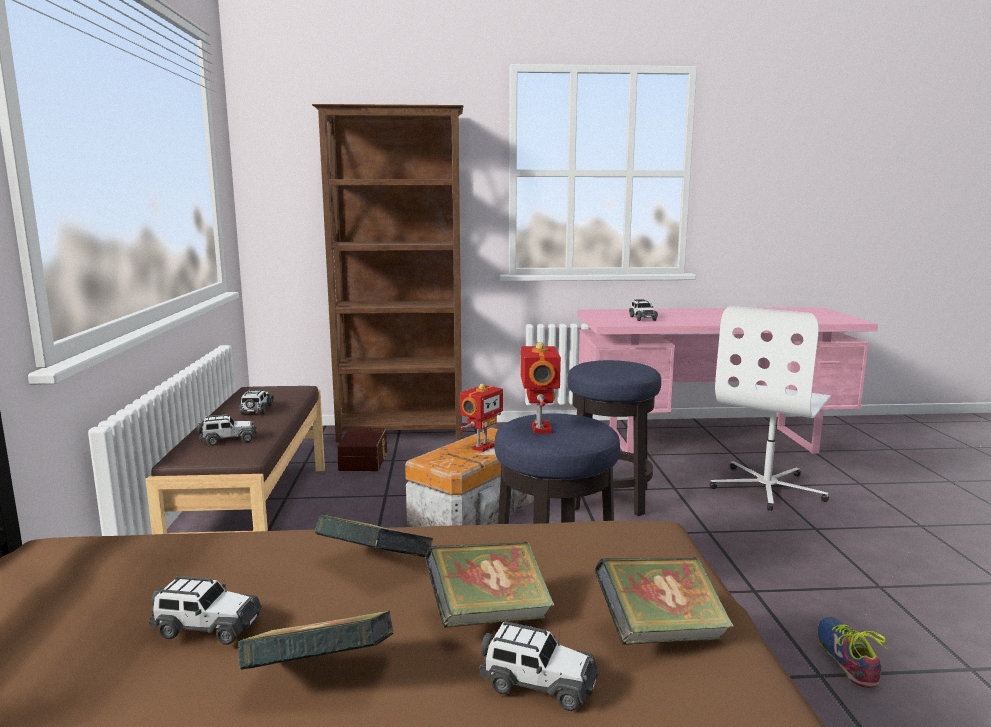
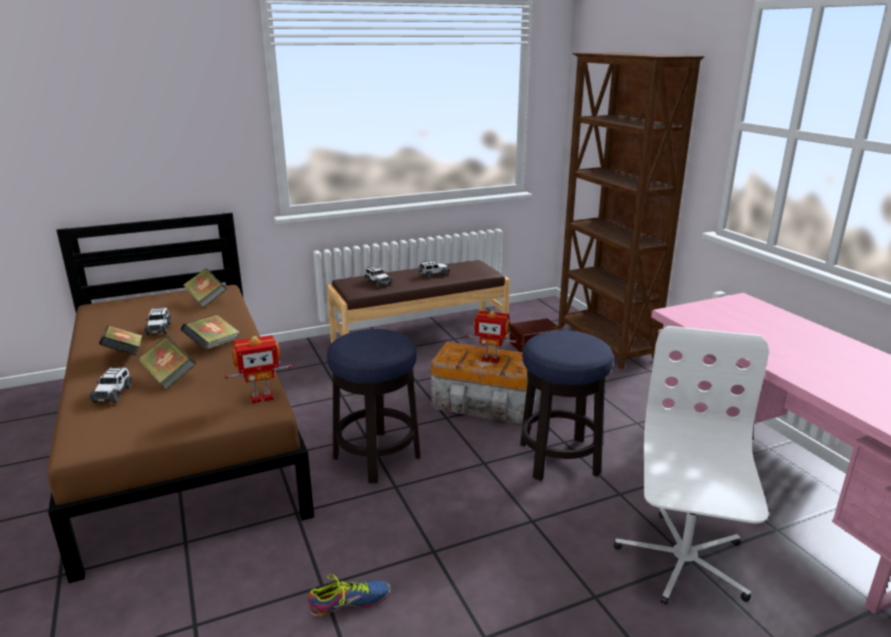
camera: 70 degrees right, 10 degrees up
toy robot [521,342,561,434] -> toy robot moved to [224,335,292,404]
book [594,557,734,645] -> book moved to [183,268,227,308]
toy car [629,299,658,321] -> none
white office chair [710,306,831,511] -> white office chair turned 90 degrees clockwise [614,326,769,605]

